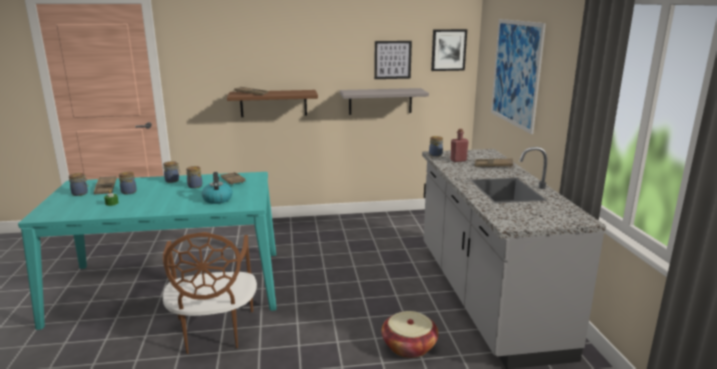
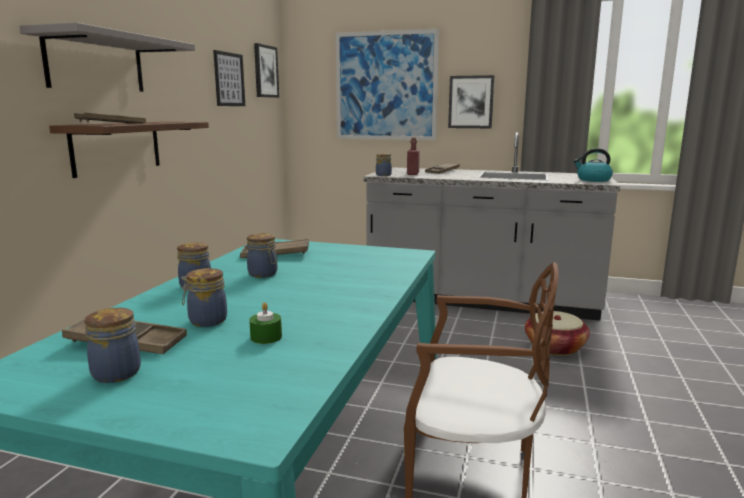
camera: 65 degrees left, 5 degrees down
kettle [202,172,233,204] -> kettle moved to [573,148,613,182]
grey shelf [340,88,429,115] -> grey shelf moved to [20,22,195,92]
none -> picture [448,75,495,128]

